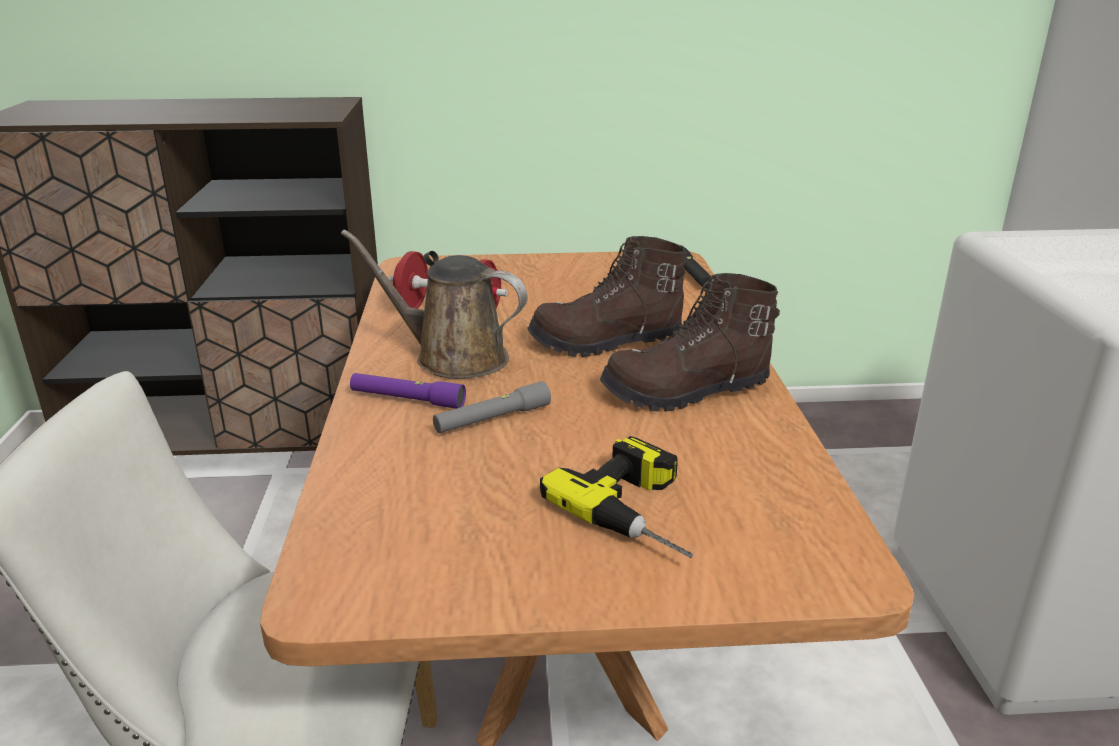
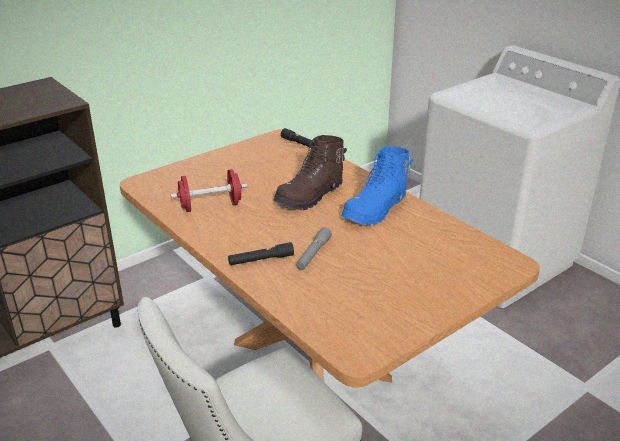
camera: 35 degrees left, 5 degrees up
brown watering can [341,230,528,379] -> none
purple flashlight [350,373,466,409] -> black flashlight [228,242,294,265]
power drill [540,436,693,558] -> none
brown boot [600,273,780,412] -> blue boot [341,146,413,225]

